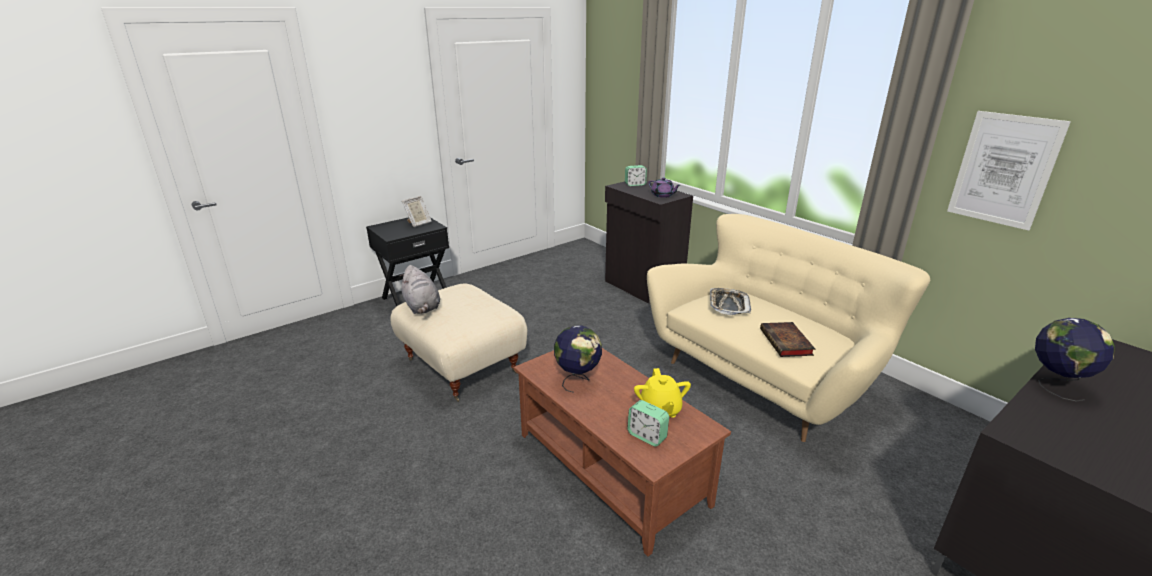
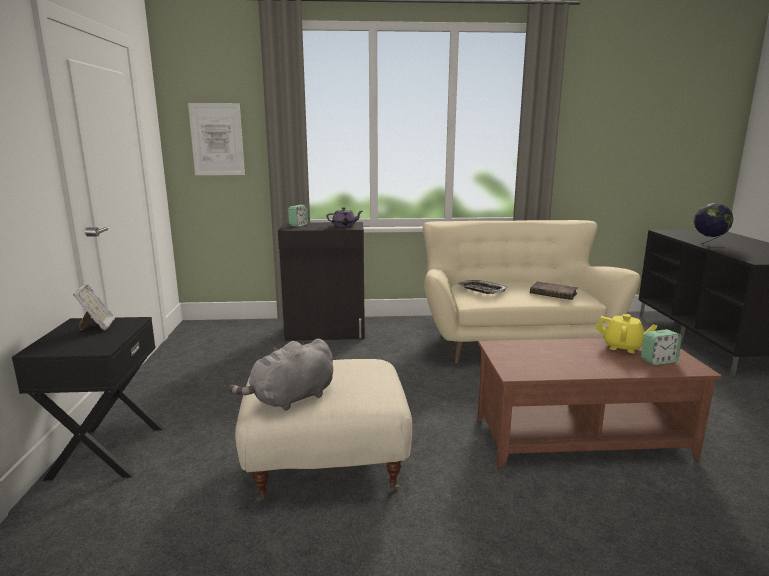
camera: 55 degrees left, 10 degrees down
grey plush toy [400,265,440,314] -> grey plush toy turned 135 degrees clockwise [229,339,333,411]
globe [554,326,602,393] -> none
picture [947,111,1071,231] -> picture moved to [188,103,245,175]

